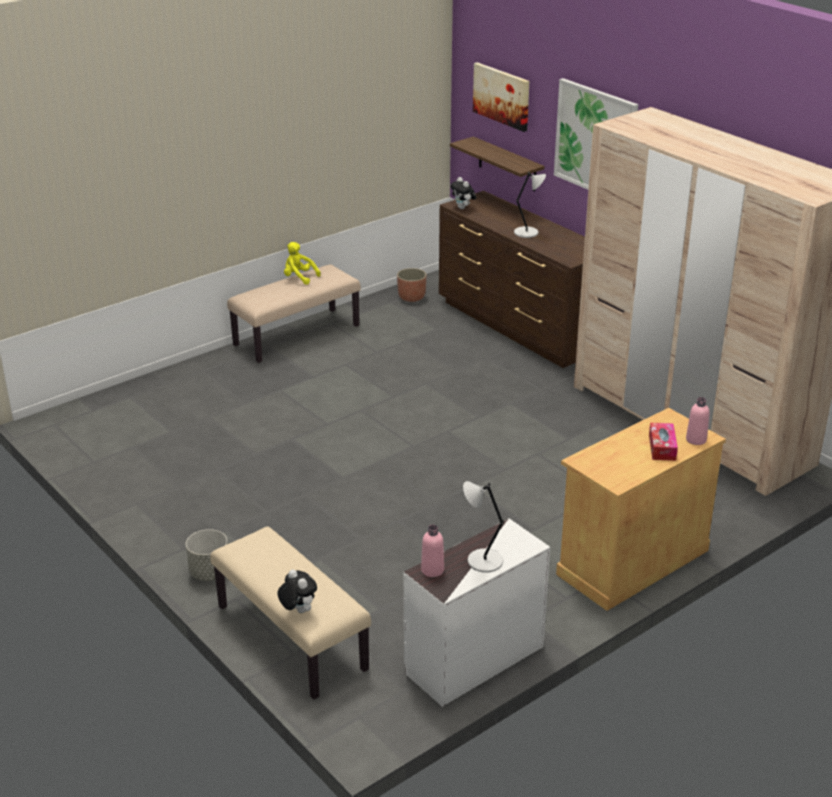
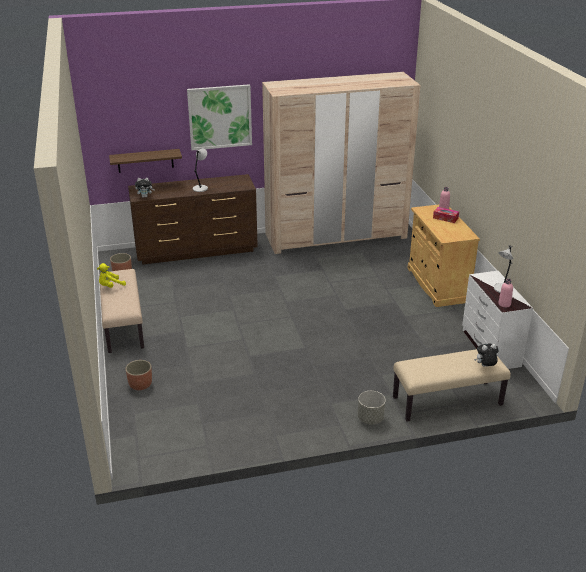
camera: 65 degrees left, 0 degrees up
picture [473,62,529,132] -> none
none -> planter [126,360,152,390]

